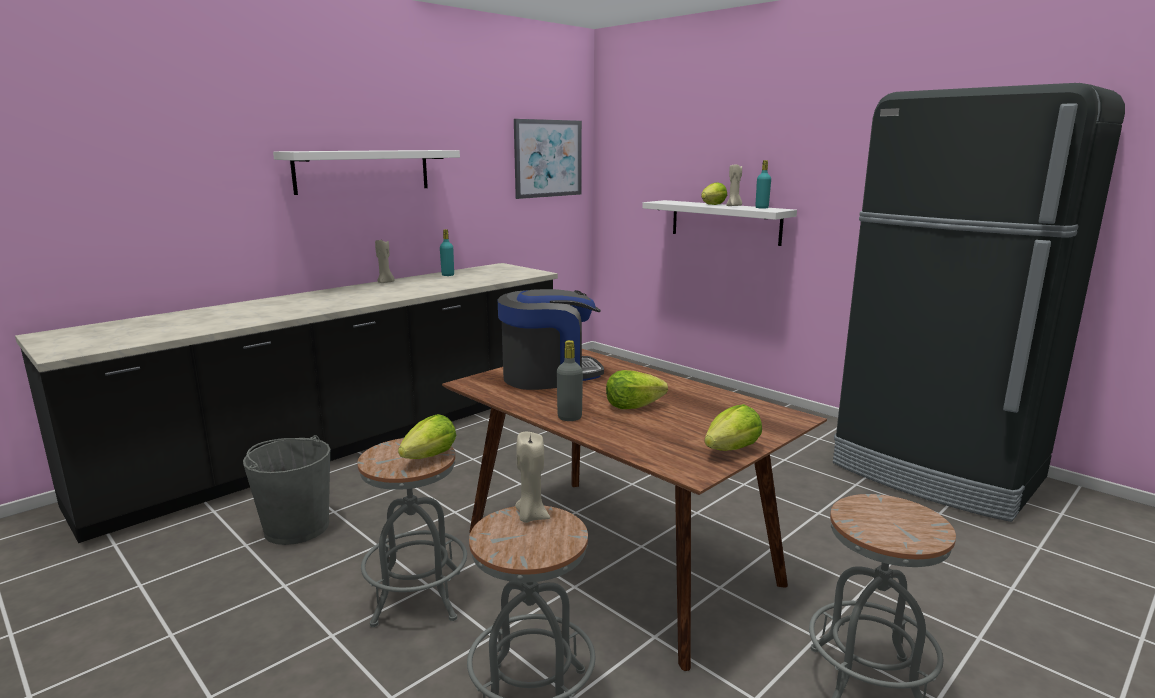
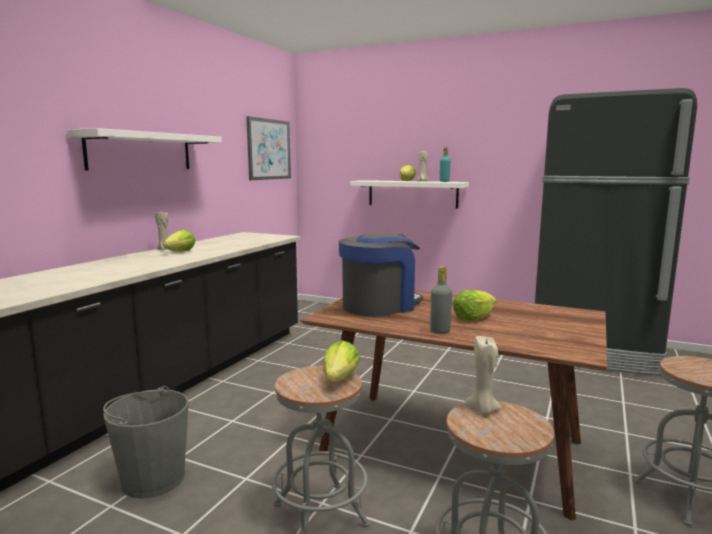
camera: 20 degrees left, 5 degrees down
turquoise bottle [440,229,454,276] -> none
lettuce [704,404,762,451] -> lettuce moved to [163,230,195,252]

